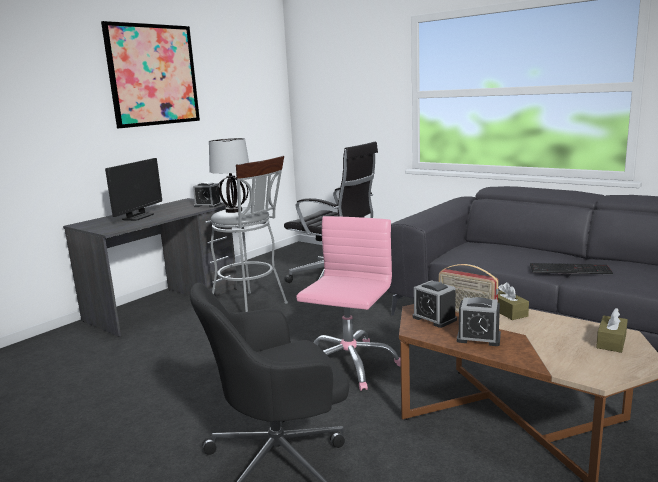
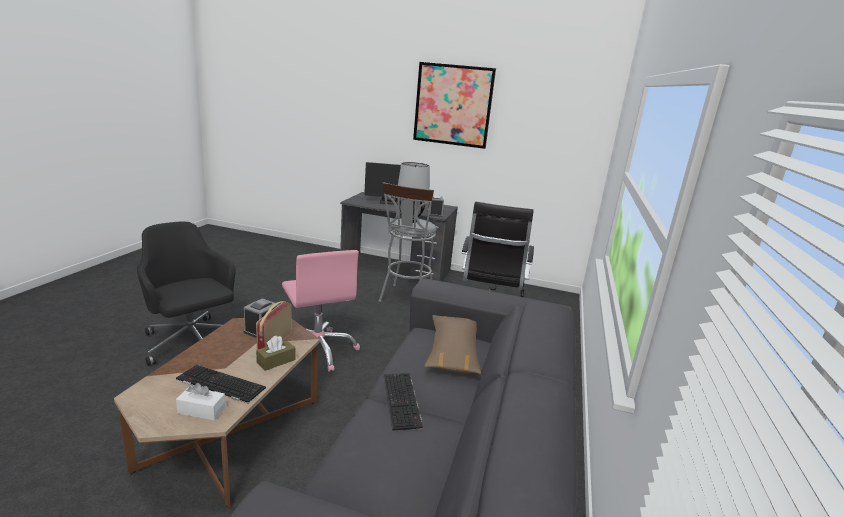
camera: 65 degrees right, 5 degrees up
pink office chair [296,216,401,391] -> pink office chair turned 60 degrees clockwise [282,250,360,372]
alarm clock [457,297,501,346] -> none
brown tissue box [596,308,628,353] -> white tissue box [176,383,226,420]
none -> keyboard [176,365,266,403]
none -> brown pillow [424,315,481,374]

